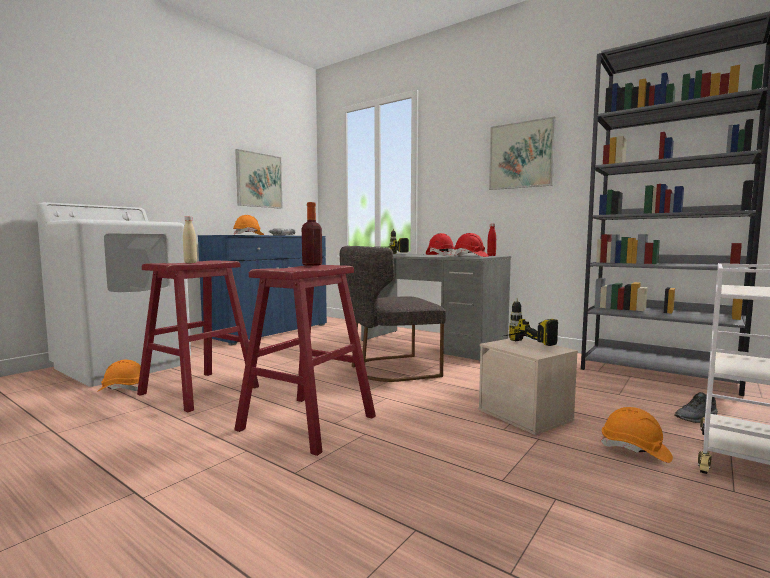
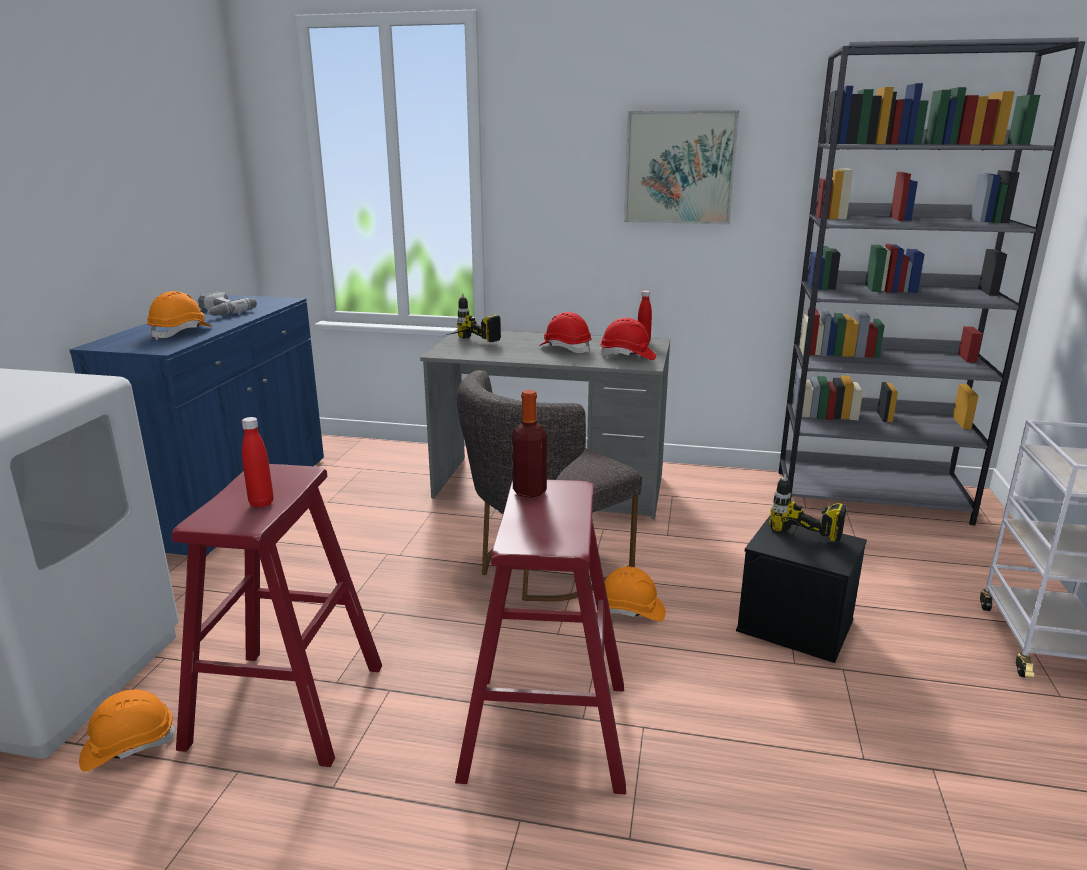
camera: 25 degrees left, 15 degrees up
beige bottle [183,216,197,263] -> red bottle [242,417,273,508]
picture [235,149,283,209] -> none
beige storage box [478,338,578,435] -> black storage box [736,516,867,663]
orange hard hat [601,407,673,463] -> orange hard hat moved to [604,567,666,621]
grey shoe [675,392,718,423] -> none

